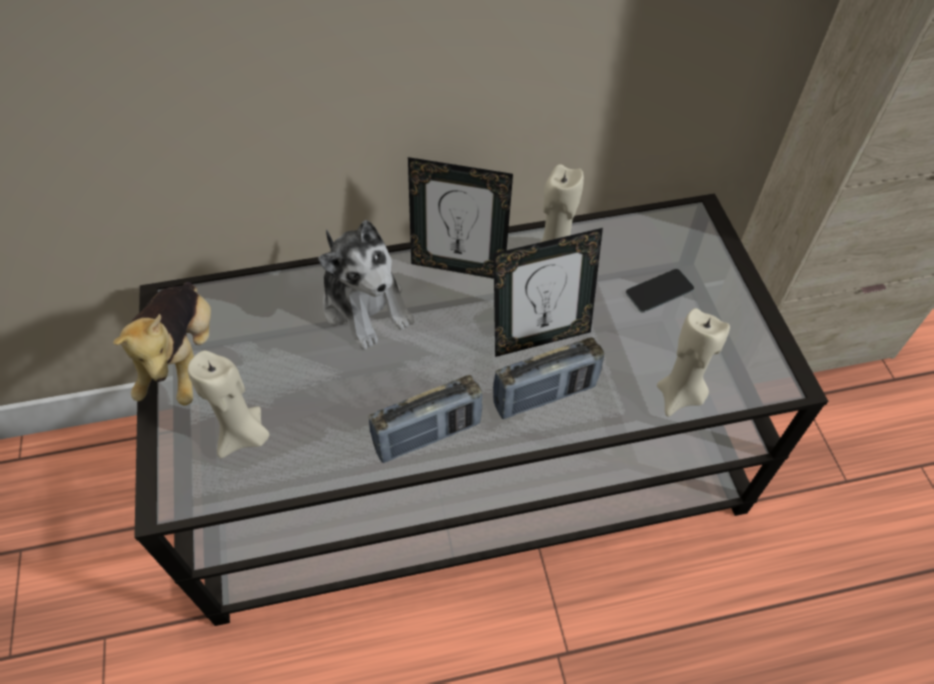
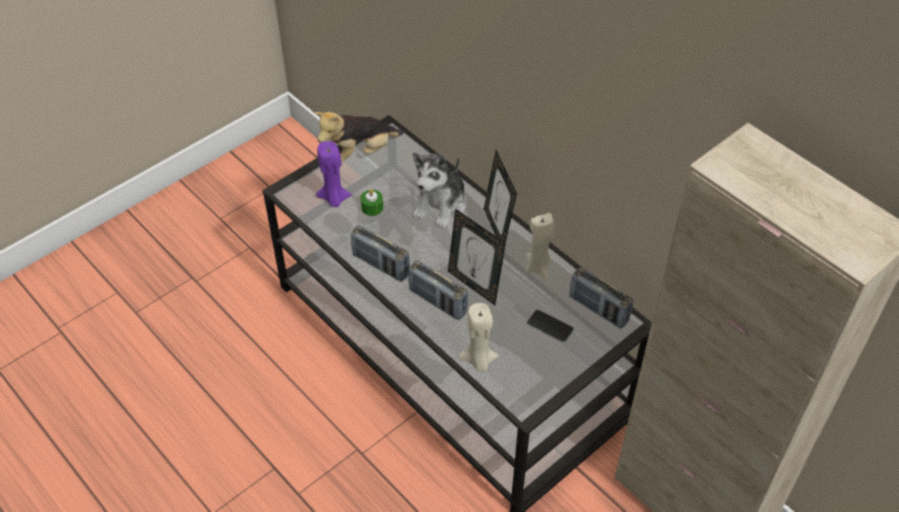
camera: 60 degrees right, 5 degrees down
beige candle [188,351,269,458] -> purple candle [316,141,352,207]
none -> green candle [360,189,384,216]
none -> radio [569,267,633,329]

